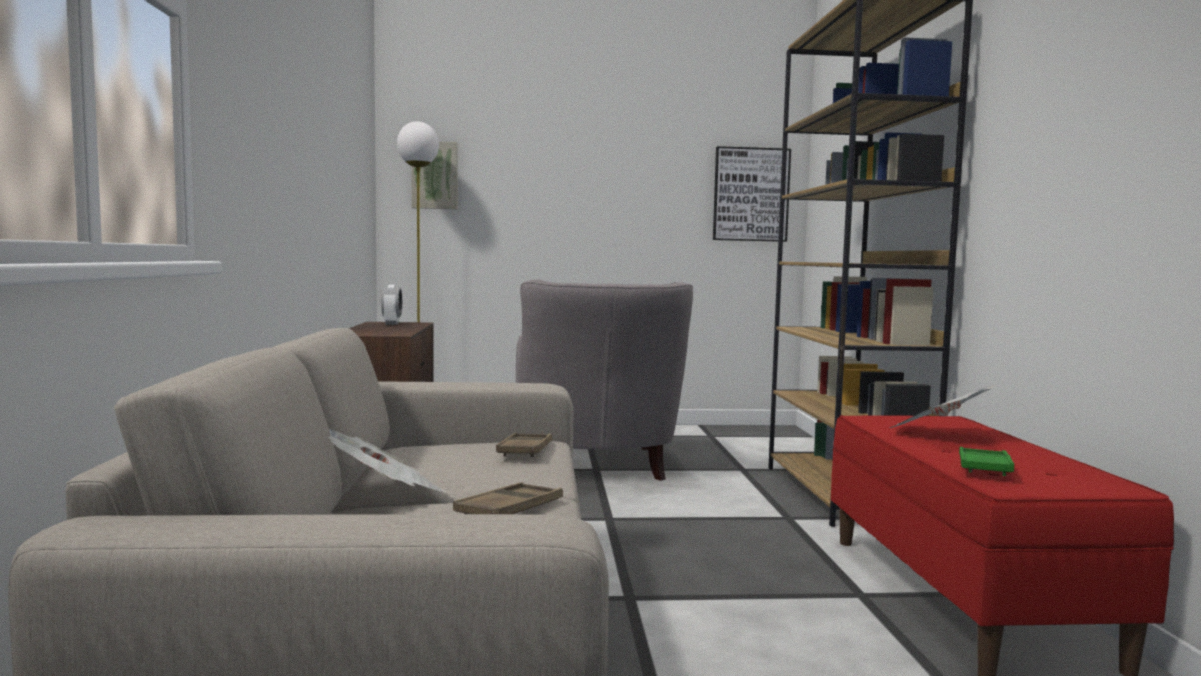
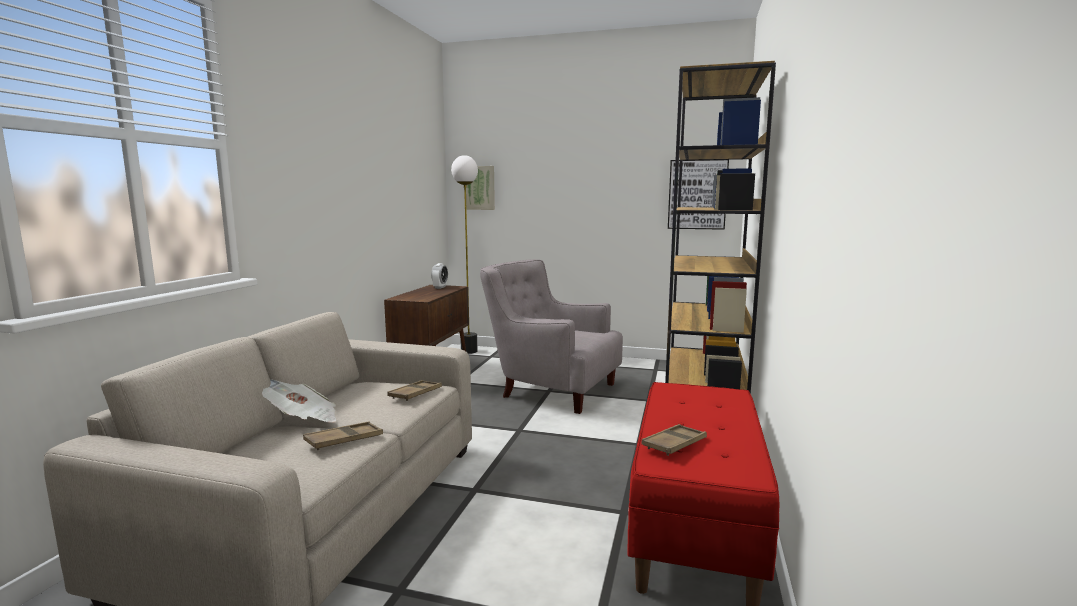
camera: 20 degrees right, 5 degrees up
grey armchair [516,279,693,481] -> grey armchair turned 105 degrees clockwise [480,259,623,414]
newspaper [889,385,995,428] -> none
green tray [959,447,1014,476] -> brown tray [642,424,707,456]

